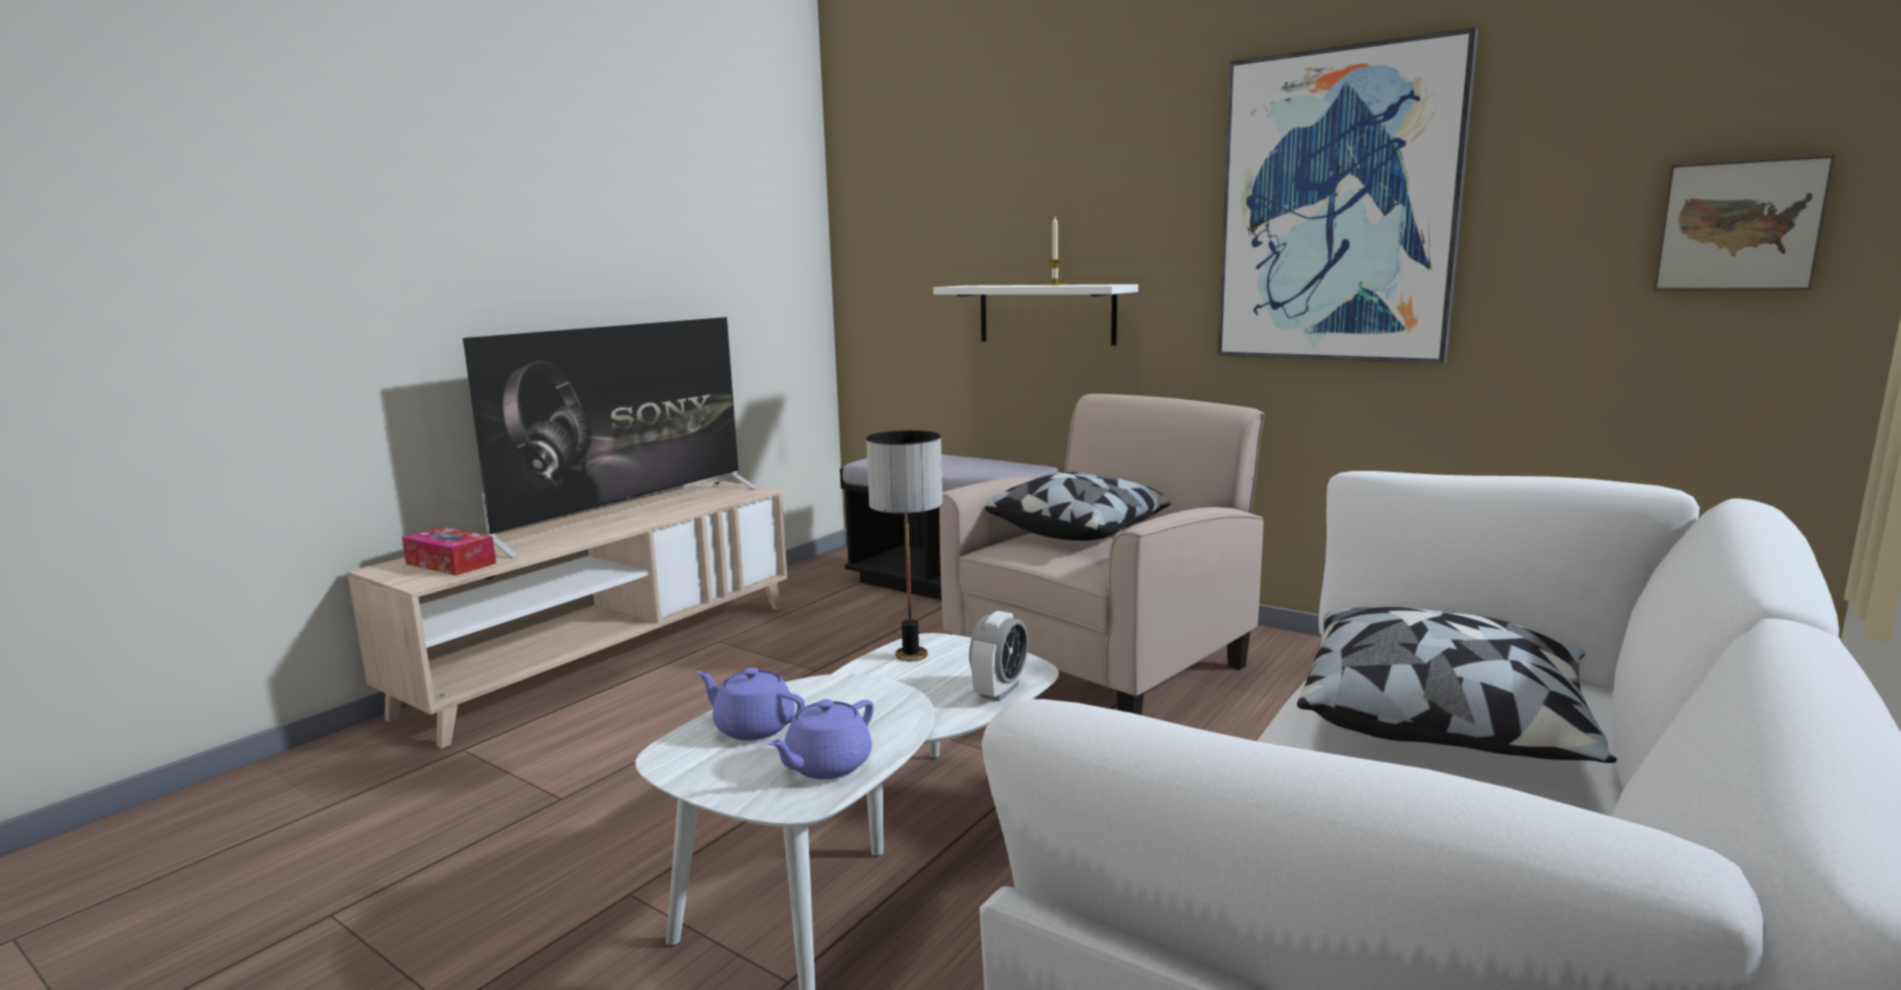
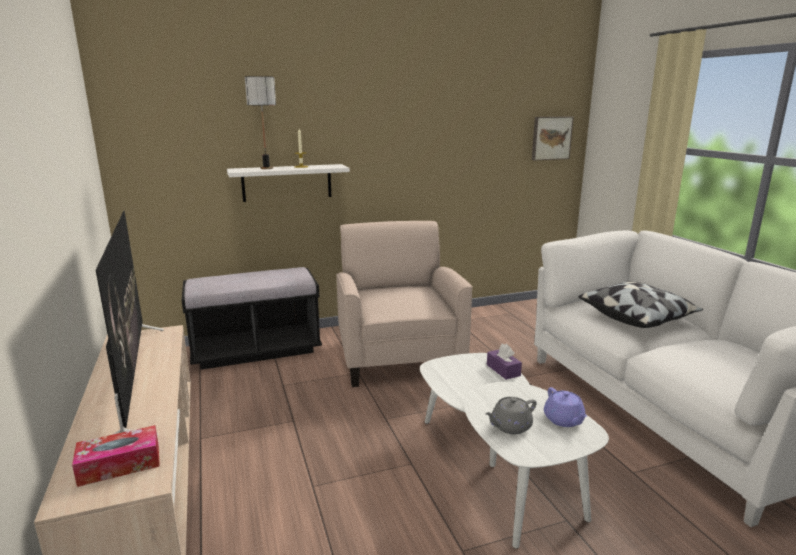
camera: 55 degrees left, 5 degrees up
purple teapot [696,667,805,740] -> grey teapot [485,397,537,434]
table lamp [866,430,943,661] -> table lamp moved to [245,76,276,169]
alarm clock [969,611,1028,702] -> purple tissue box [487,344,522,380]
pillow [985,471,1172,541] -> none
picture [1217,27,1478,364] -> none

